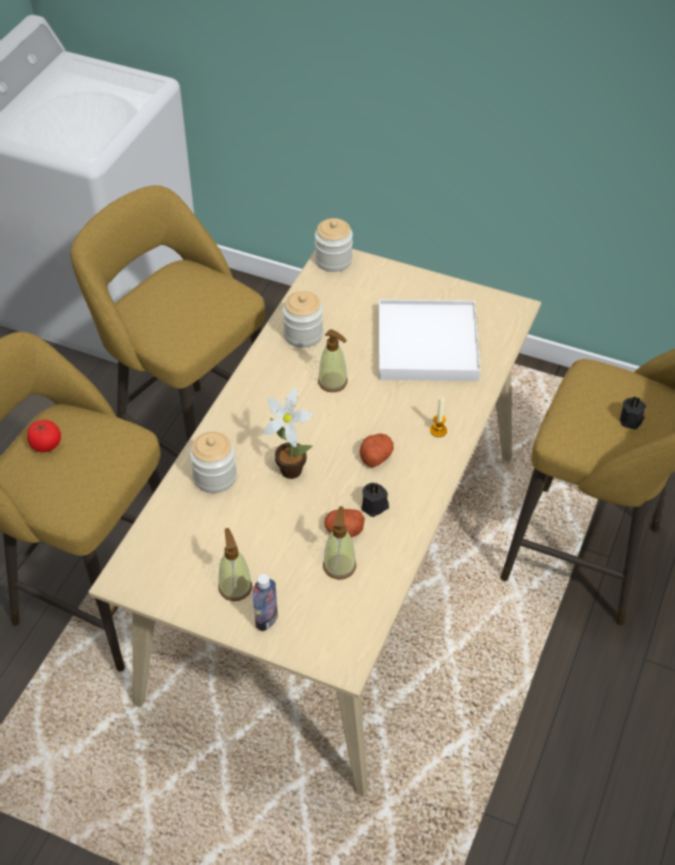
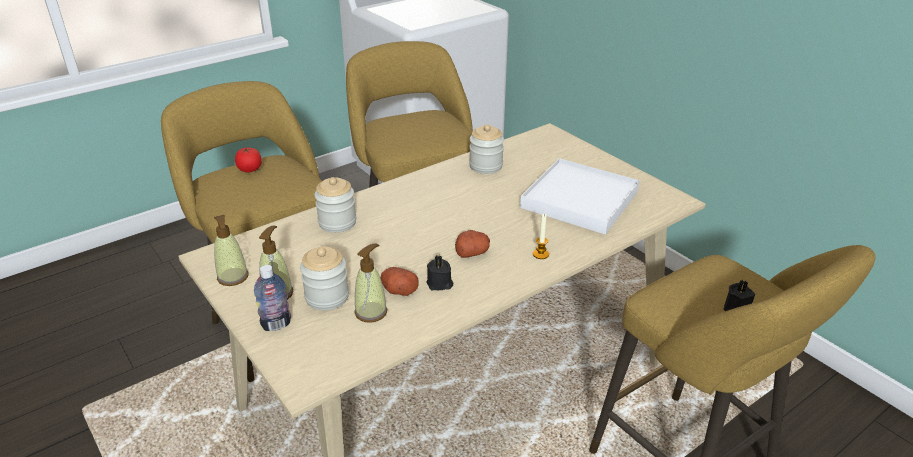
camera: 30 degrees right, 15 degrees down
potted plant [264,387,314,479] -> none
jar [315,218,353,272] -> jar moved to [300,247,349,310]
soap dispenser [318,329,347,392] -> soap dispenser moved to [214,215,248,286]

